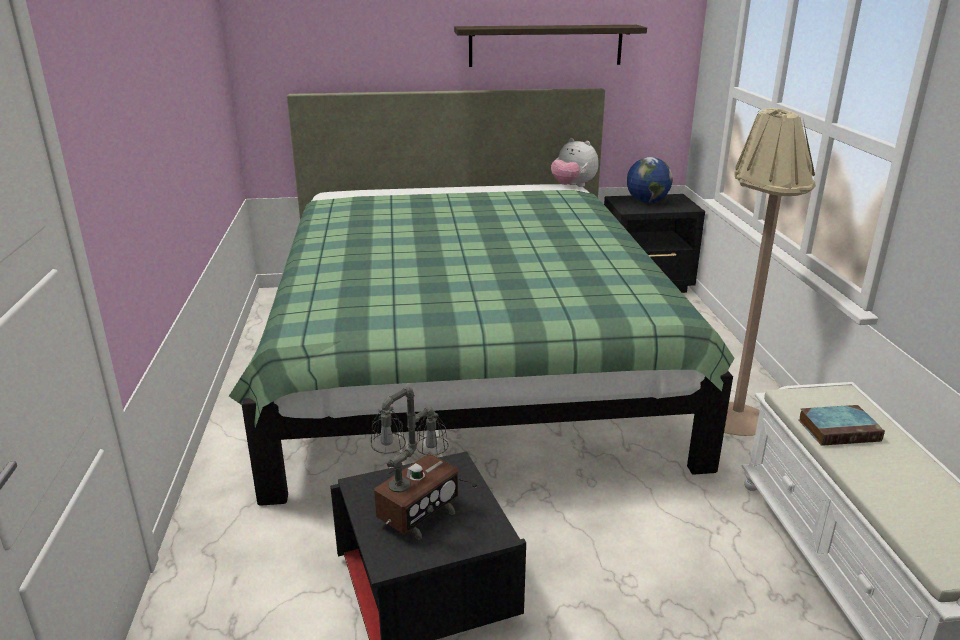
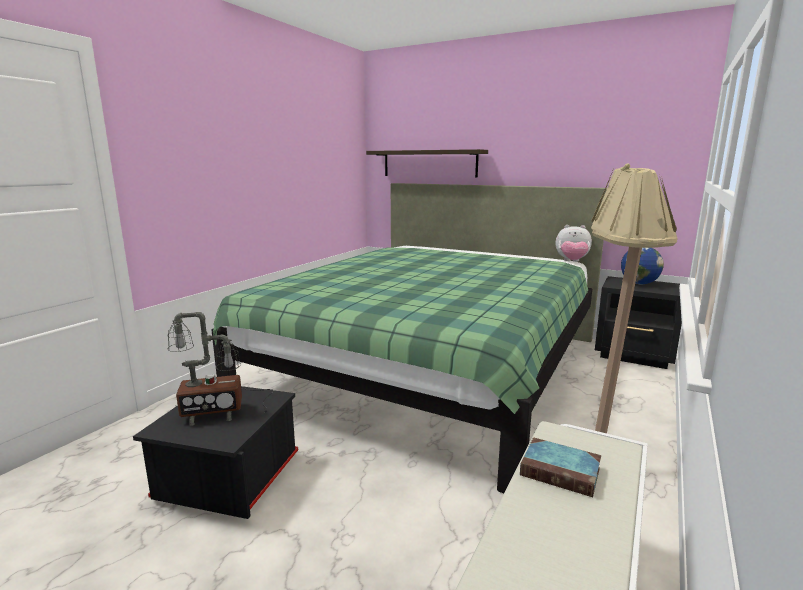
camera: 35 degrees right, 10 degrees down
shelf [454,25,647,67] -> shelf moved to [366,149,488,177]
plush toy [551,138,599,187] -> plush toy turned 60 degrees counterclockwise [556,225,592,262]

